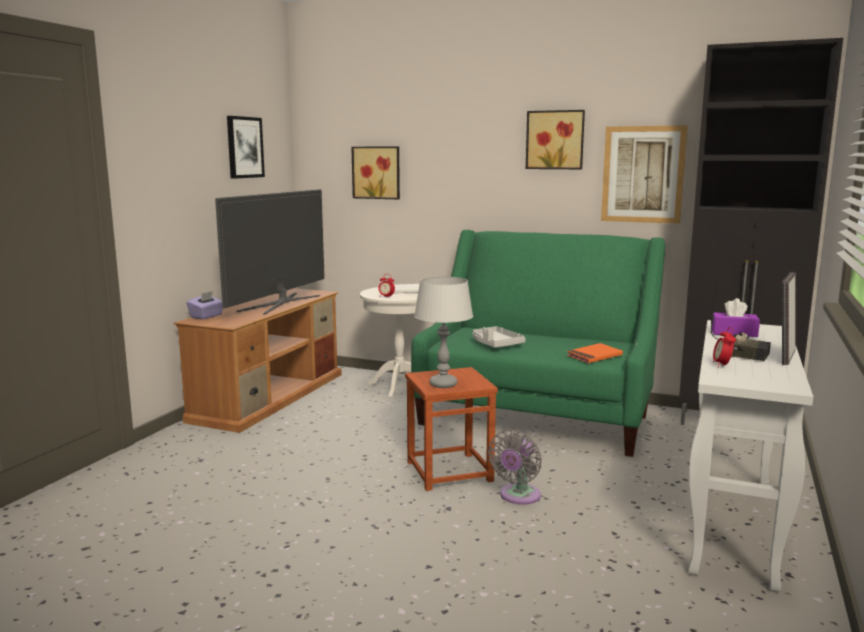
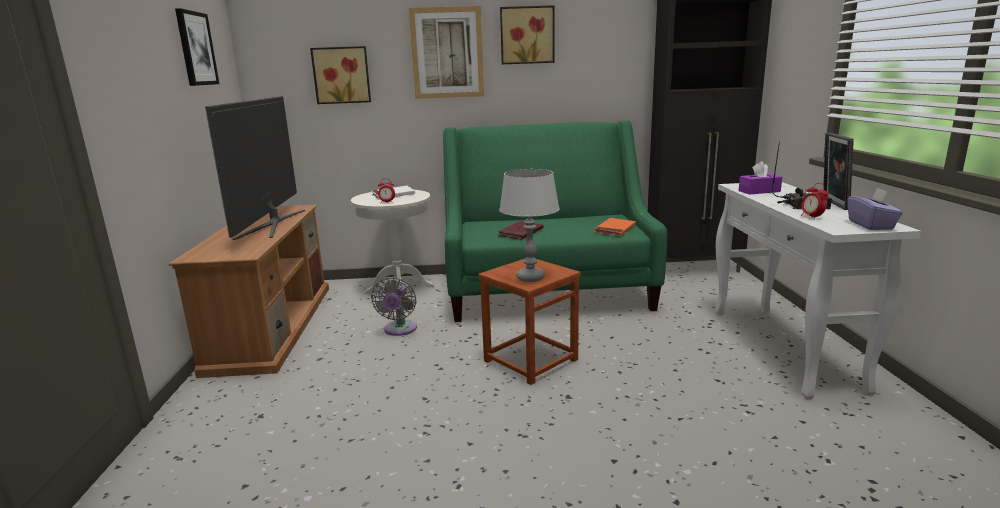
camera: 25 degrees left, 5 degrees up
purple tissue box [187,291,223,319] -> purple tissue box moved to [848,187,903,230]
grey tray [473,326,526,348] -> red book [498,221,543,240]
grey fan [488,430,542,505] -> grey fan moved to [371,277,417,336]
picture [601,125,688,224] -> picture moved to [409,6,484,99]

